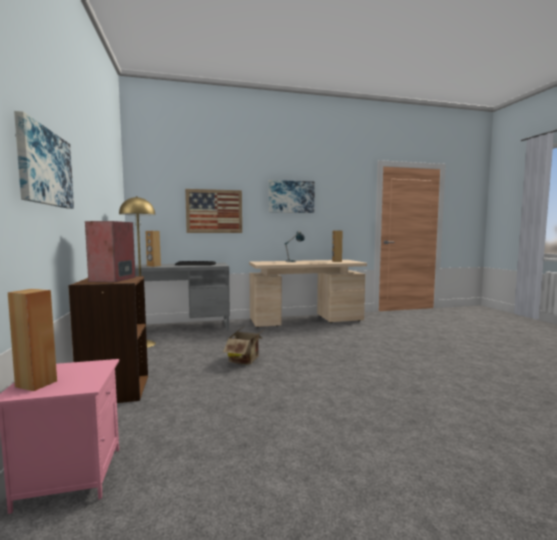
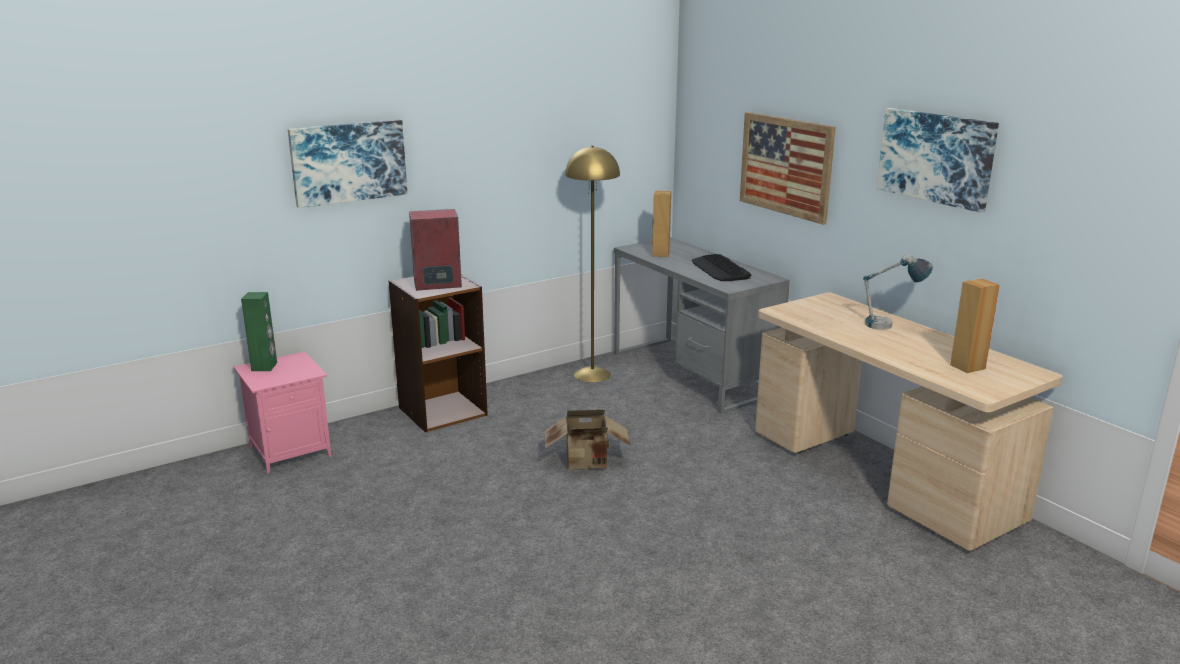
camera: 70 degrees right, 15 degrees up
brown speaker [8,289,57,391] -> green speaker [241,292,277,371]

